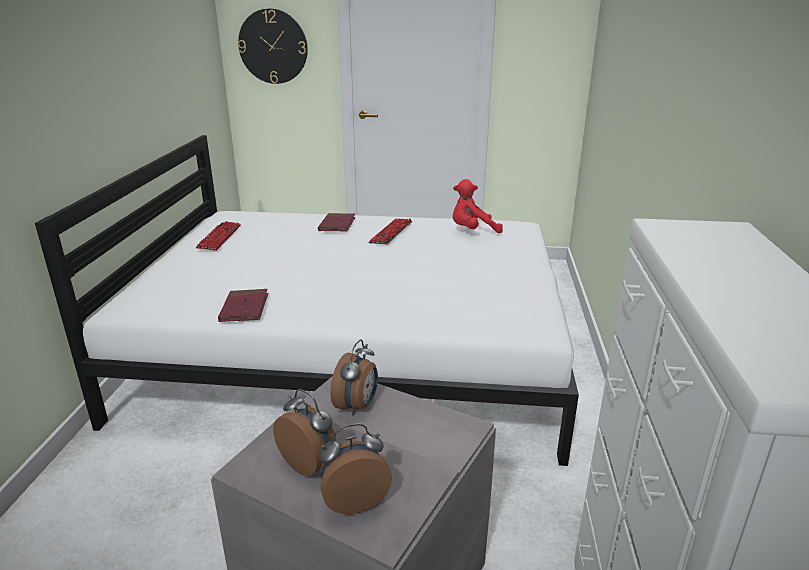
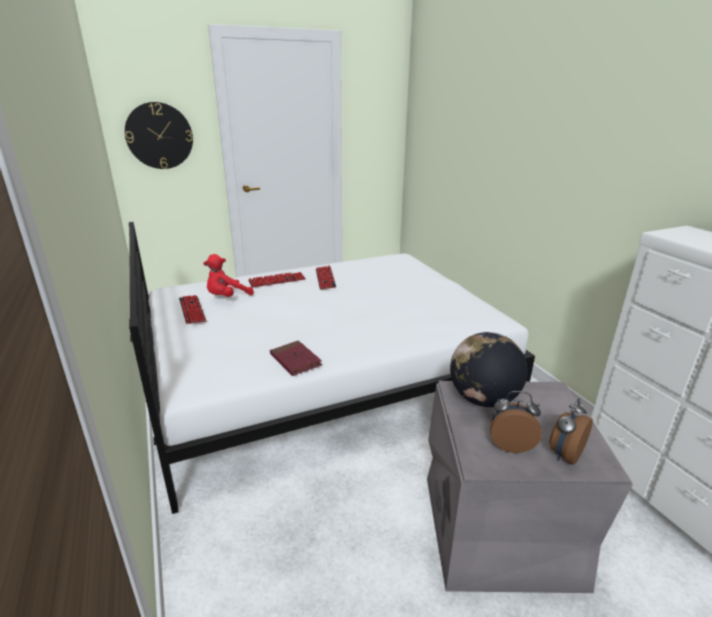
camera: 30 degrees left, 0 degrees up
red book [318,213,355,231] -> keyboard [248,272,306,288]
alarm clock [330,339,378,416] -> globe [450,332,528,407]
red plush toy [453,179,503,233] -> red plush toy moved to [203,254,254,297]

